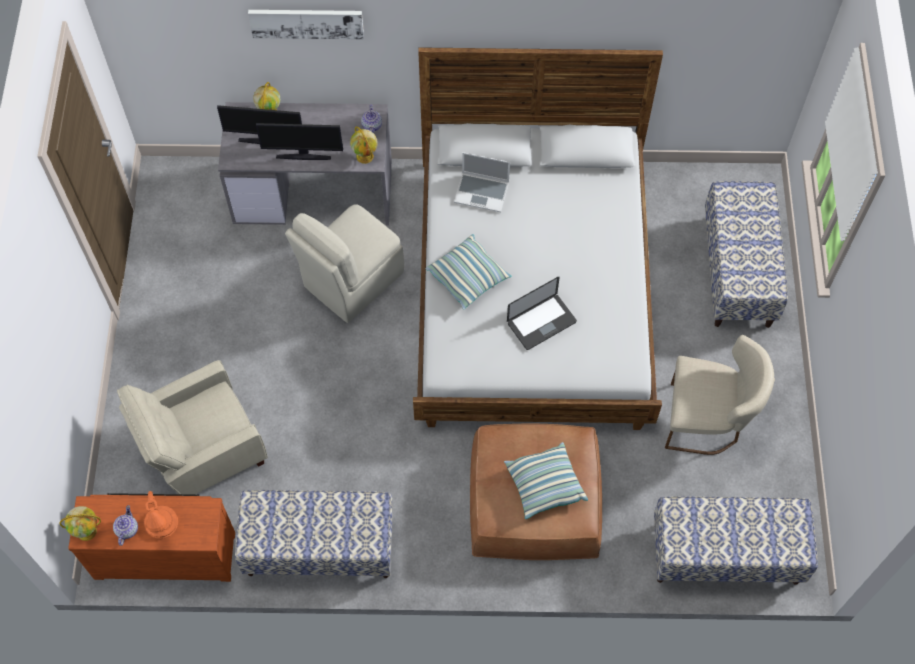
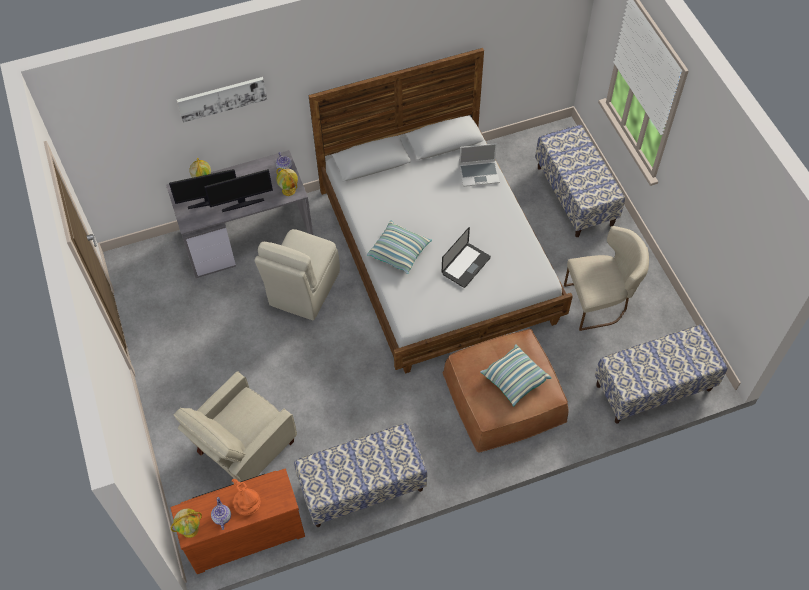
camera: 20 degrees left, 5 degrees down
laptop [454,152,510,212] -> laptop moved to [459,143,500,187]

